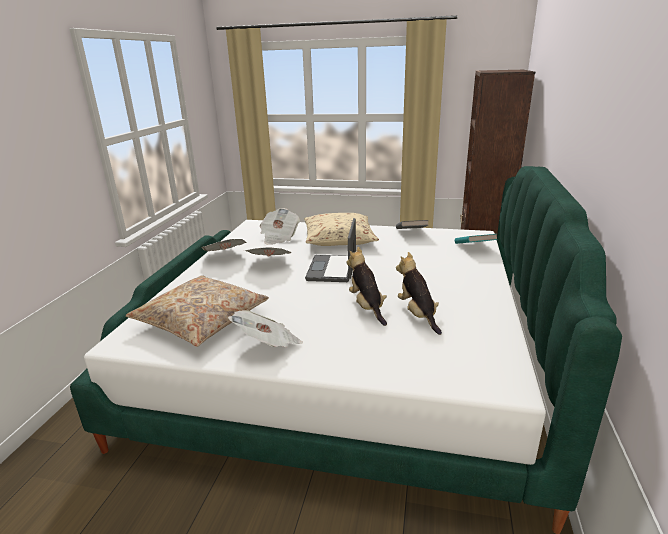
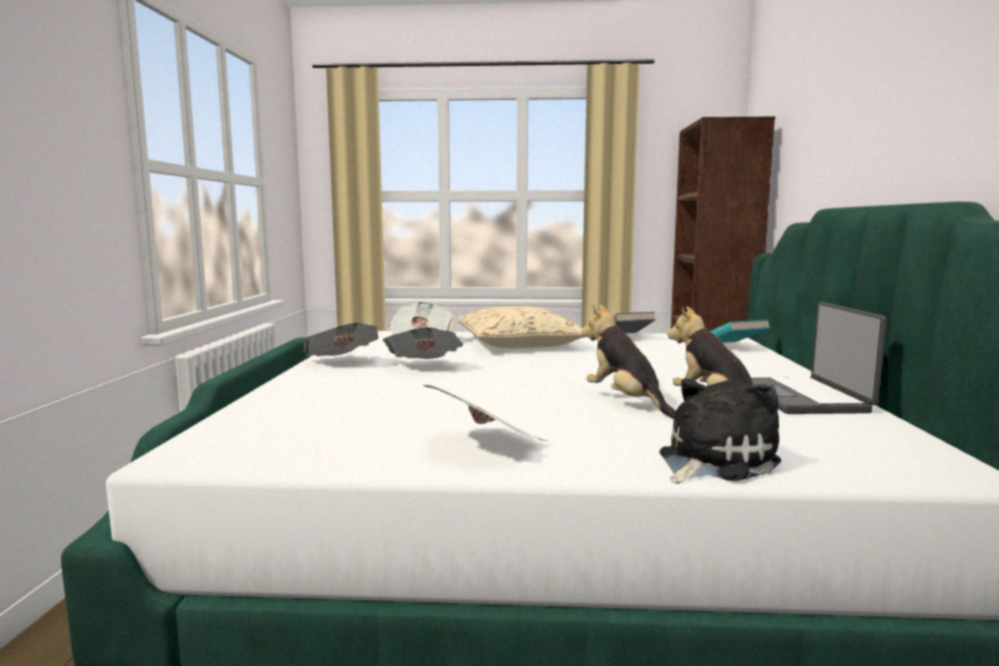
camera: 10 degrees left, 15 degrees down
beige pillow [126,275,269,347] -> none
laptop [305,218,356,282] -> laptop moved to [751,302,887,414]
none -> plush toy [660,379,781,484]

